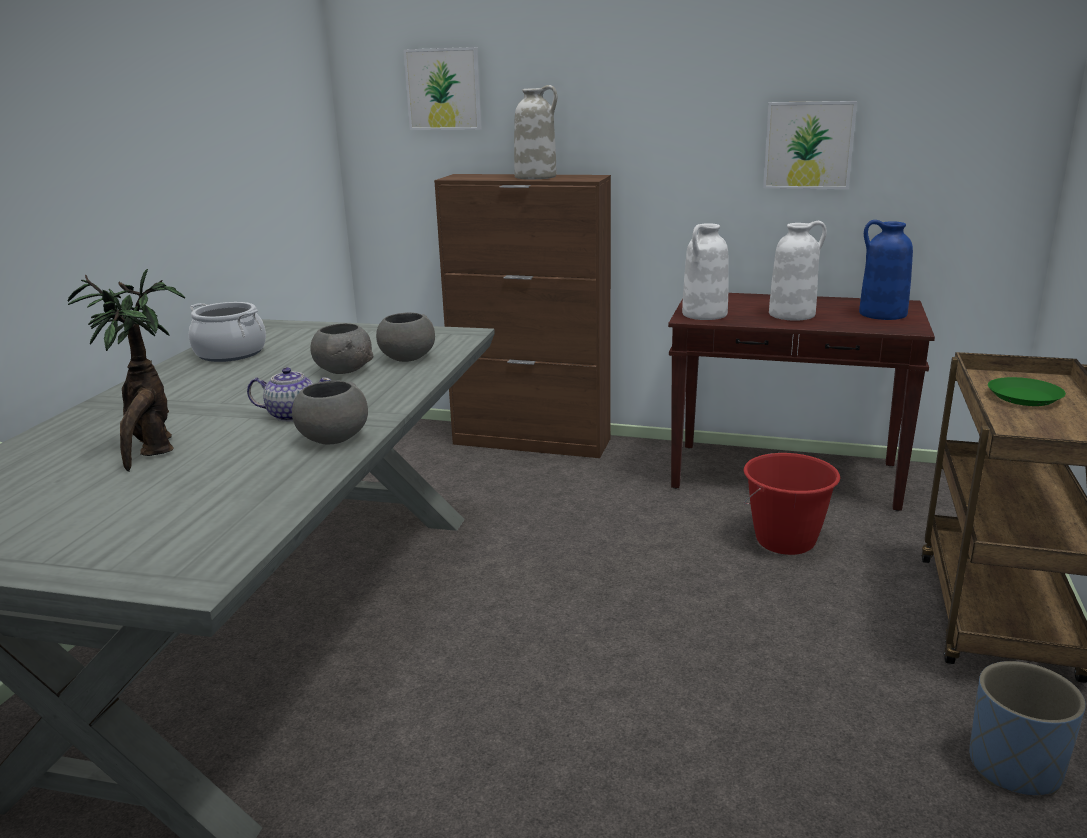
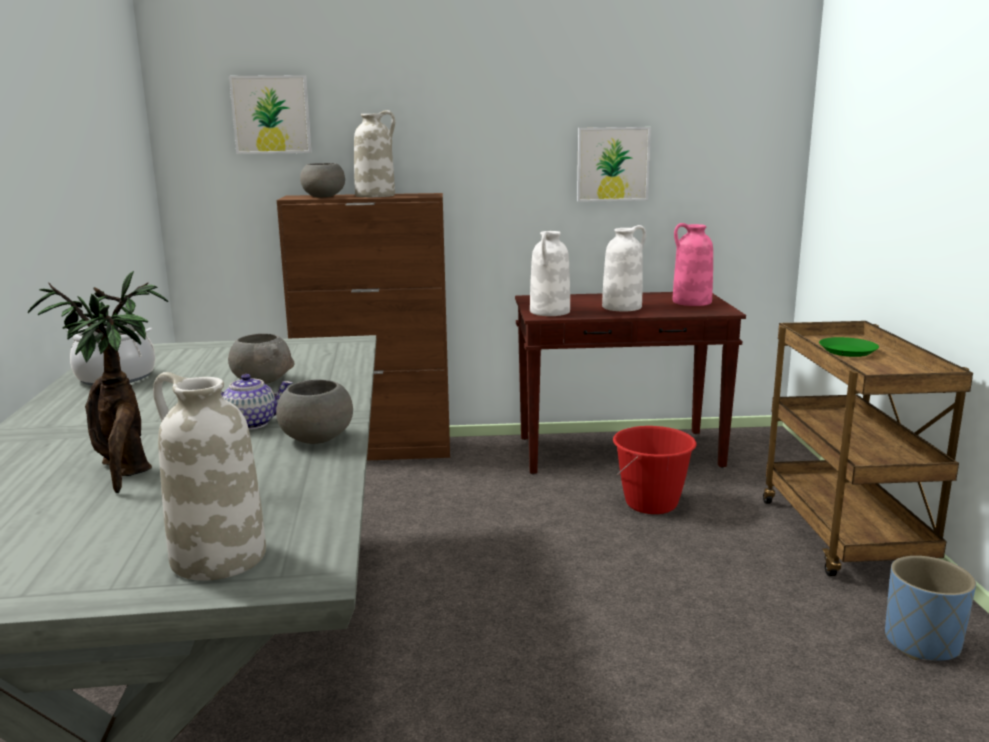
camera: 20 degrees left, 5 degrees down
grey bowl [376,312,435,362] -> grey bowl moved to [300,163,345,197]
blue vase [859,220,913,320] -> pink vase [672,223,713,306]
none -> white vase [153,372,266,581]

